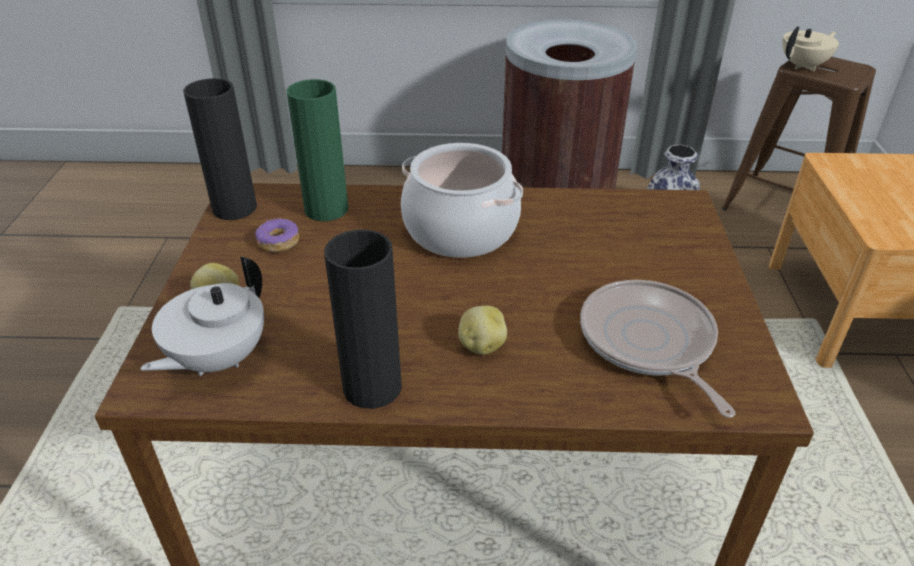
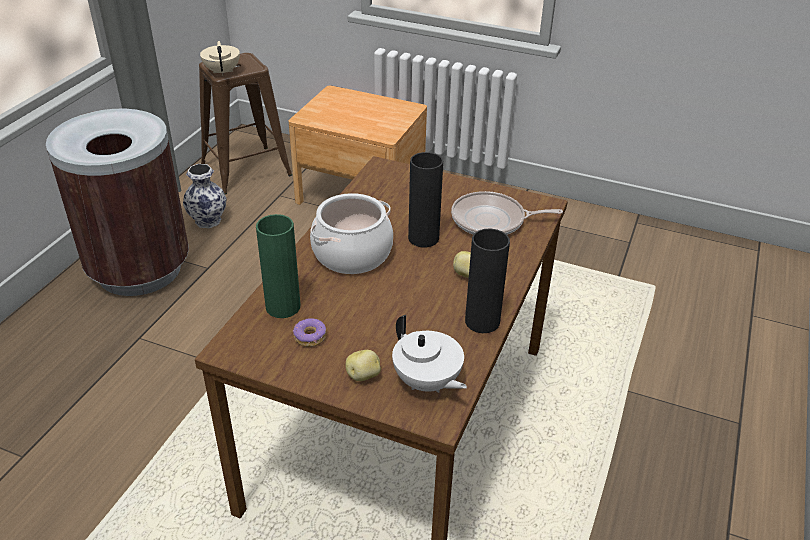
camera: 70 degrees left, 0 degrees up
black vase [183,78,257,220] -> black vase moved to [408,152,443,247]

